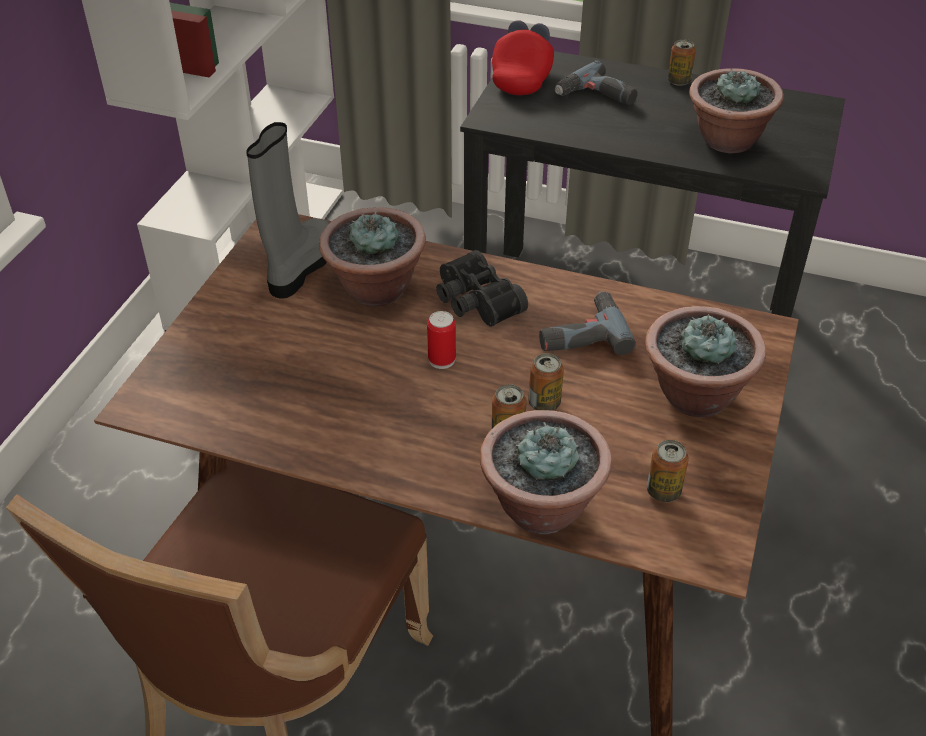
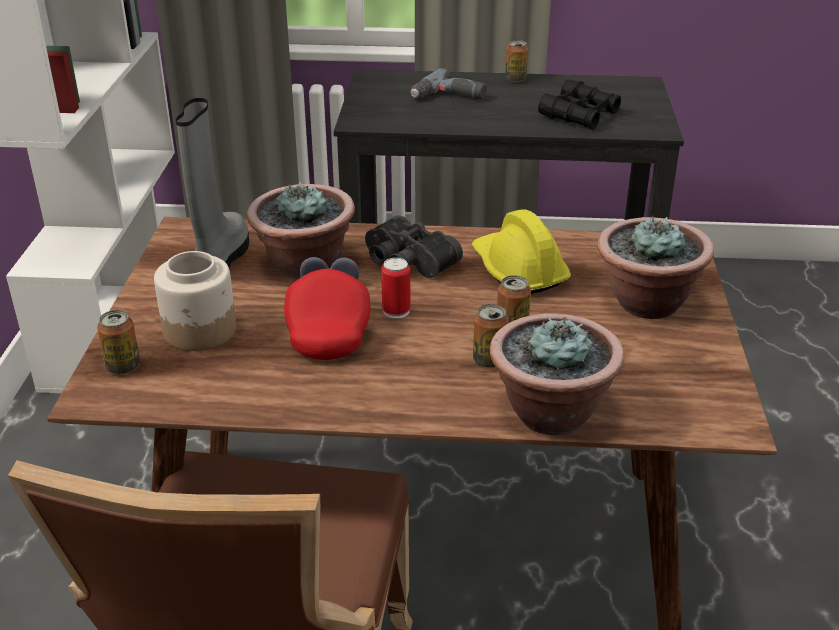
camera: 15 degrees left, 10 degrees down
red cap [492,20,554,95] -> red cap moved to [284,257,370,360]
power drill [539,291,636,355] -> yellow hard hat [472,209,571,294]
can [647,440,689,502] -> can moved to [97,310,140,374]
potted plant [689,68,784,153] -> black binoculars [538,79,621,130]
none -> jar [154,251,236,351]

